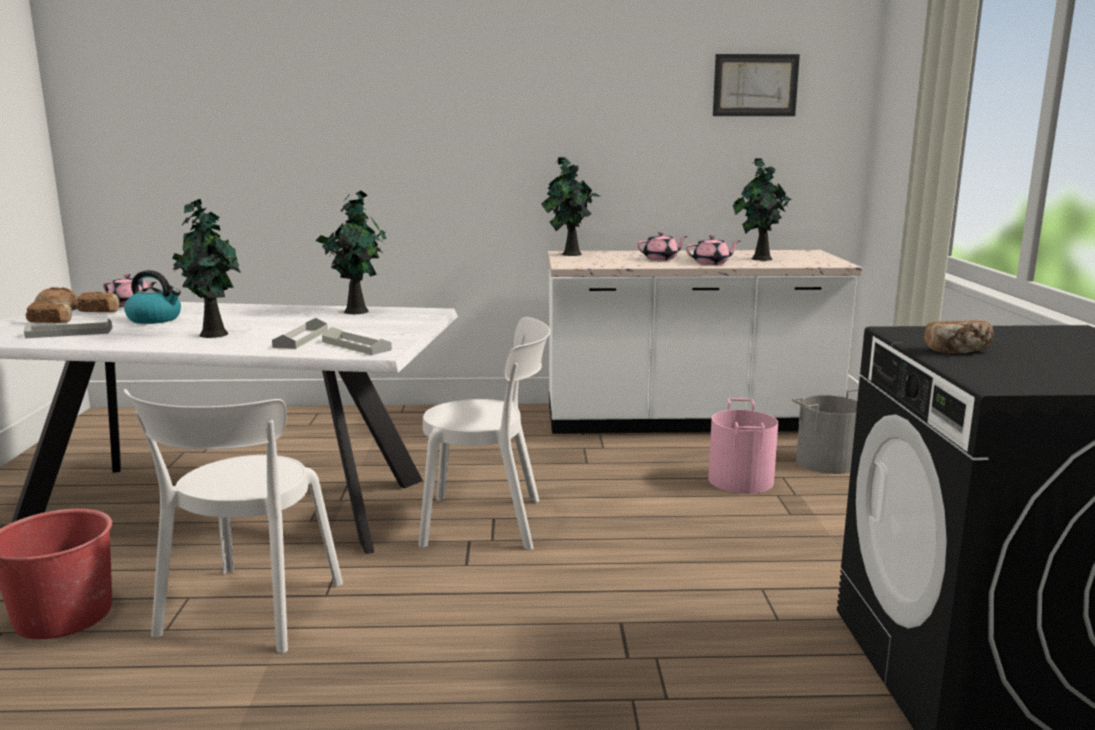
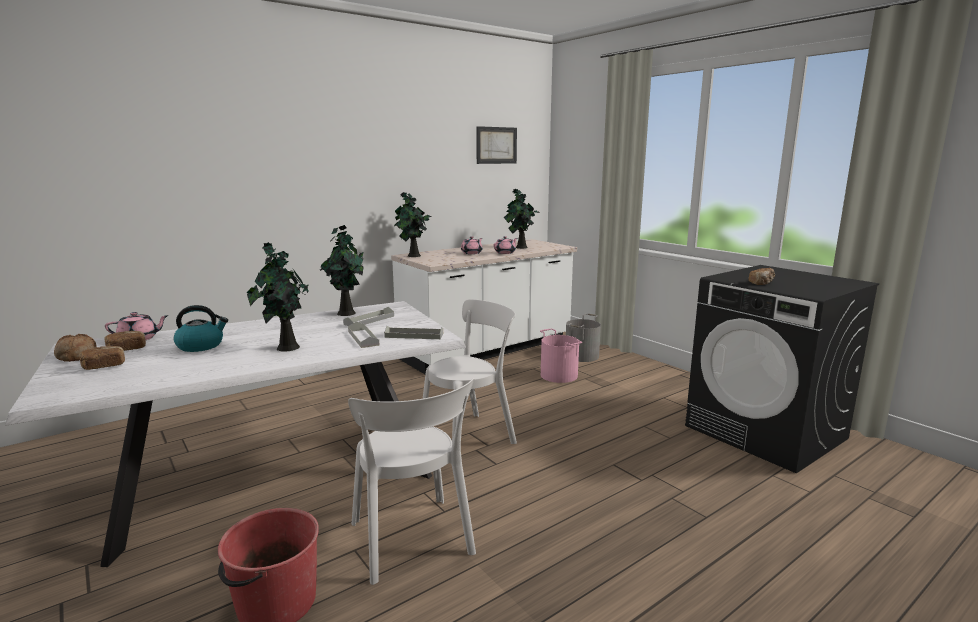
camera: 35 degrees left, 0 degrees up
grey tray [24,318,113,338] -> grey tray moved to [343,307,394,326]

